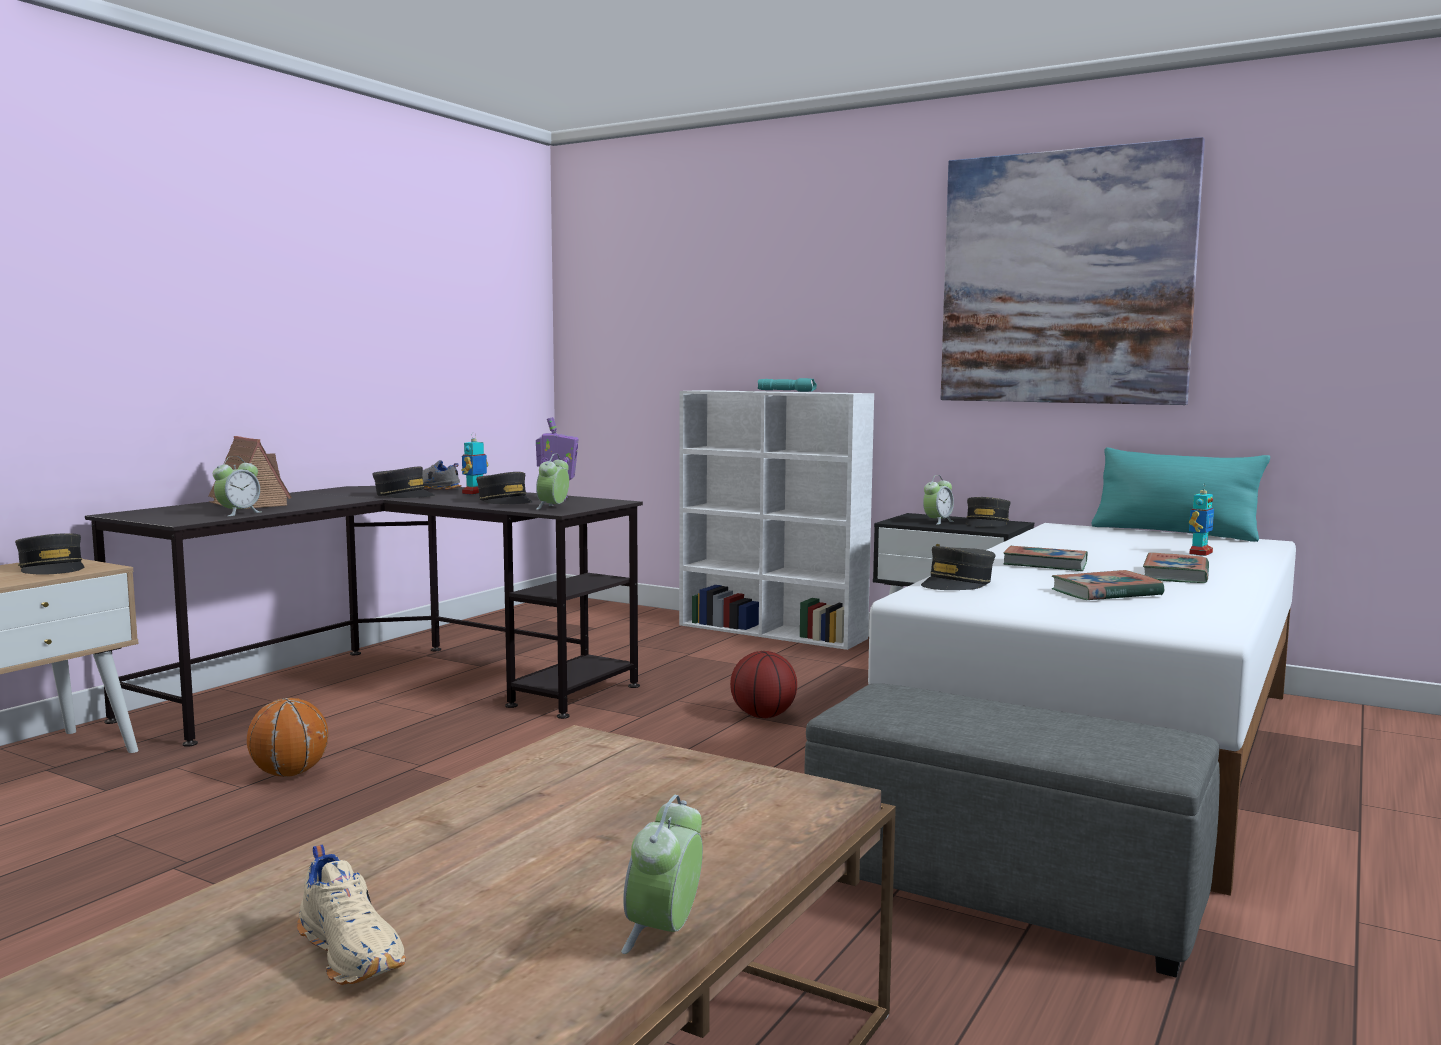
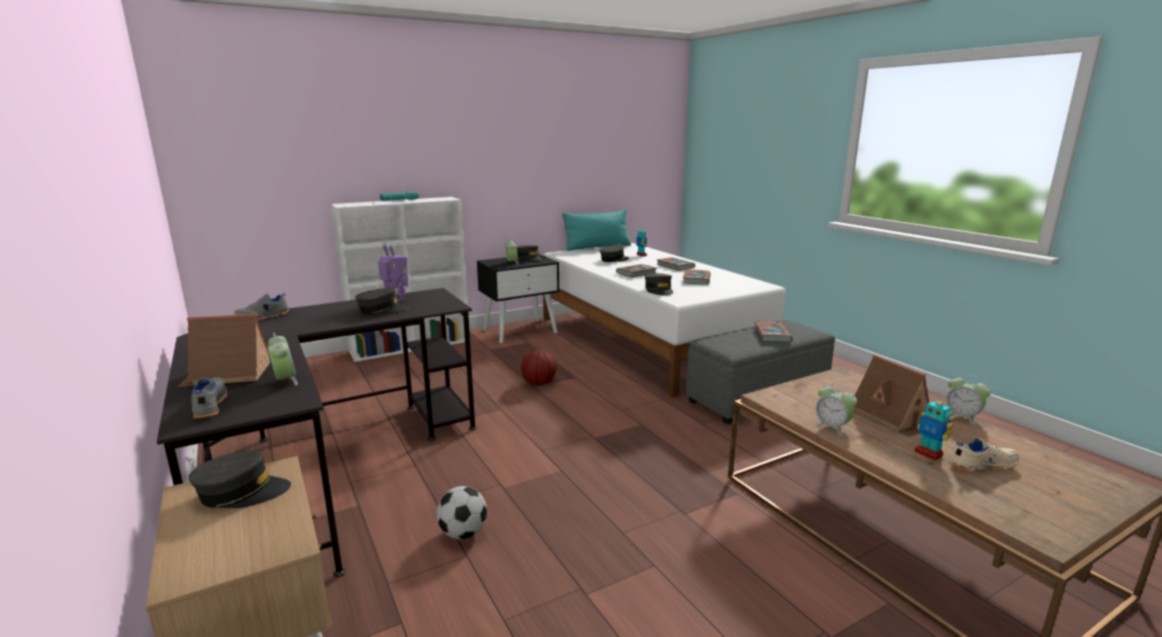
camera: 60 degrees left, 10 degrees up
basketball [247,698,328,777] -> football [437,486,487,539]
grey cap [372,466,435,498] -> grey cap moved to [600,245,629,262]
toy robot [461,432,489,495] -> toy robot moved to [915,396,953,460]
alarm clock [536,454,569,510] -> alarm clock moved to [813,383,857,436]
picture [941,137,1205,405] -> none
none -> grey shoe [192,377,227,419]
none -> book [754,322,792,342]
none -> toy house [854,354,929,437]

